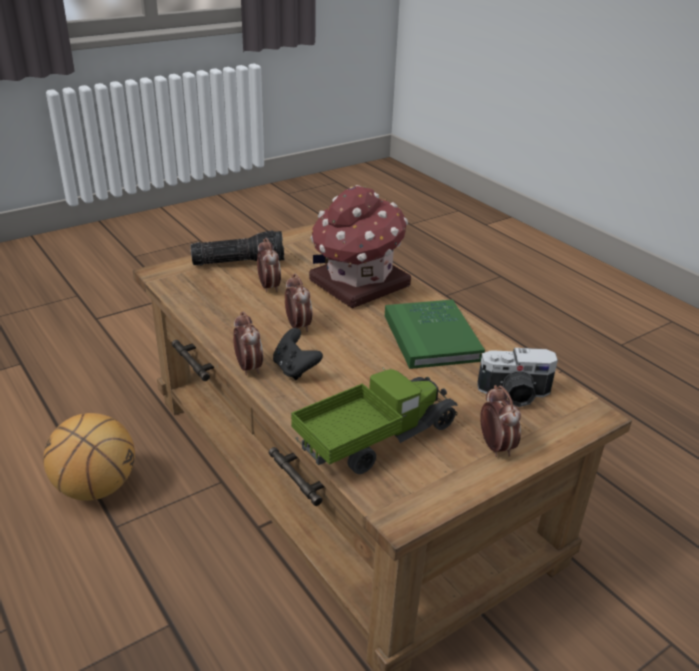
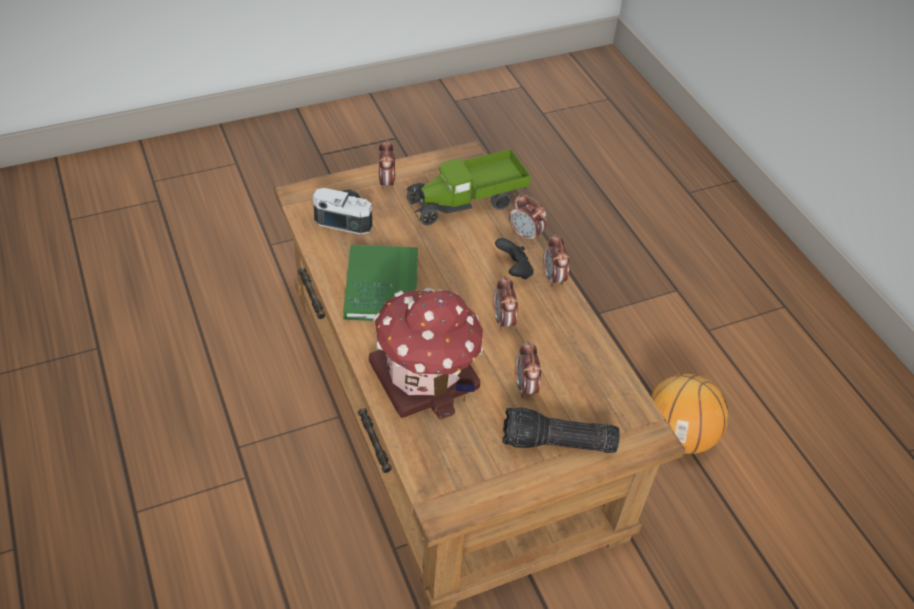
camera: 170 degrees left, 15 degrees up
none -> alarm clock [509,194,547,243]

